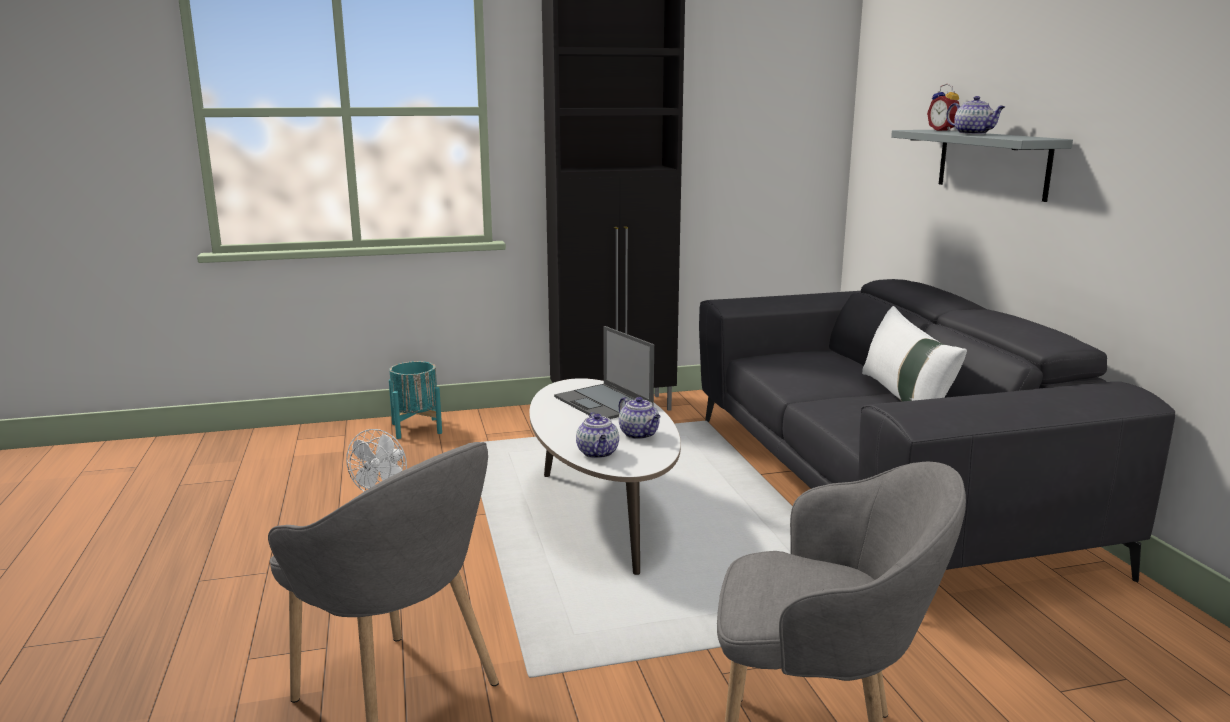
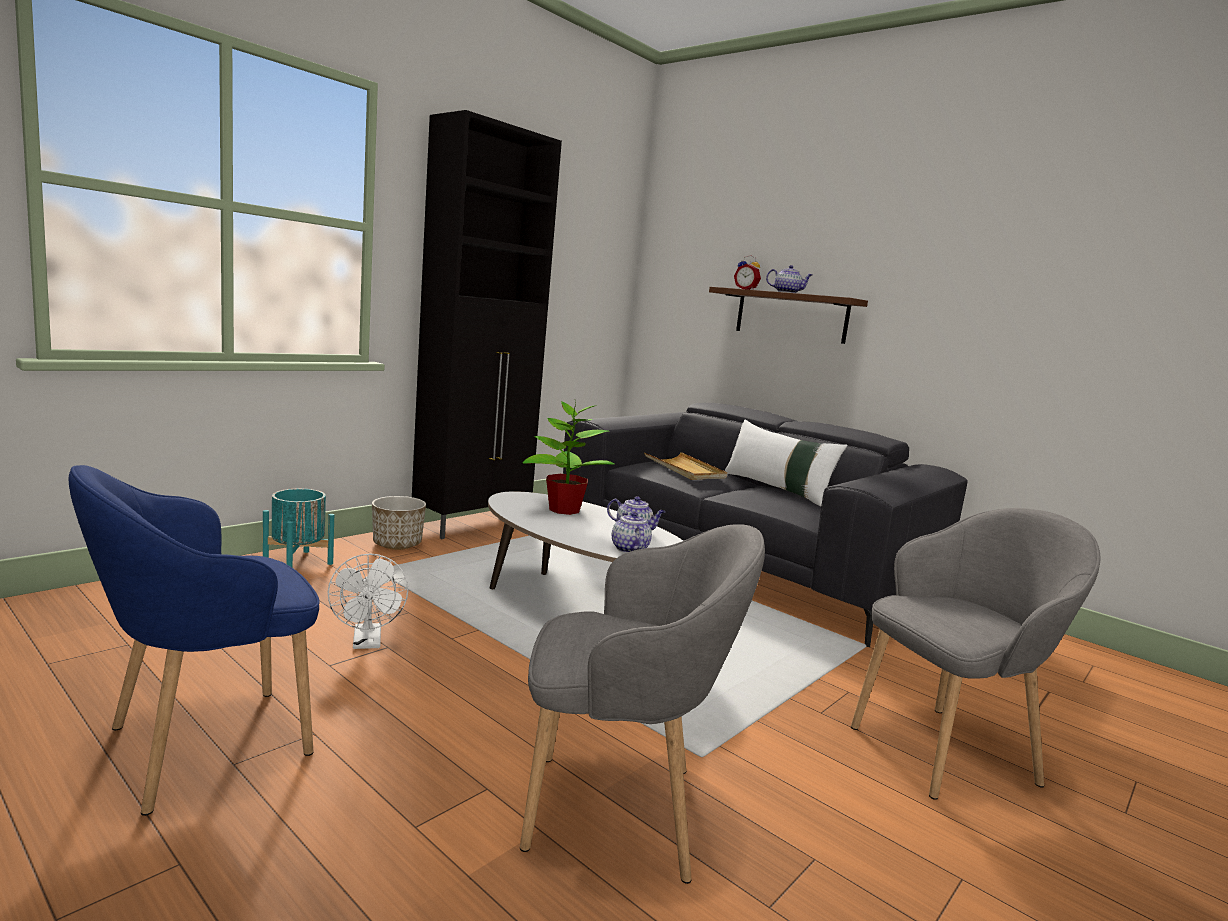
camera: 35 degrees left, 5 degrees down
laptop [554,326,654,419] -> potted plant [523,401,615,515]
teapot [576,412,619,459] -> teapot turned 150 degrees counterclockwise [612,512,652,553]
grey shelf [891,130,1073,202] -> brown shelf [709,287,868,344]
none -> blue armchair [68,465,320,816]
none -> planter [372,496,426,550]
none -> beige tray [644,452,727,480]

